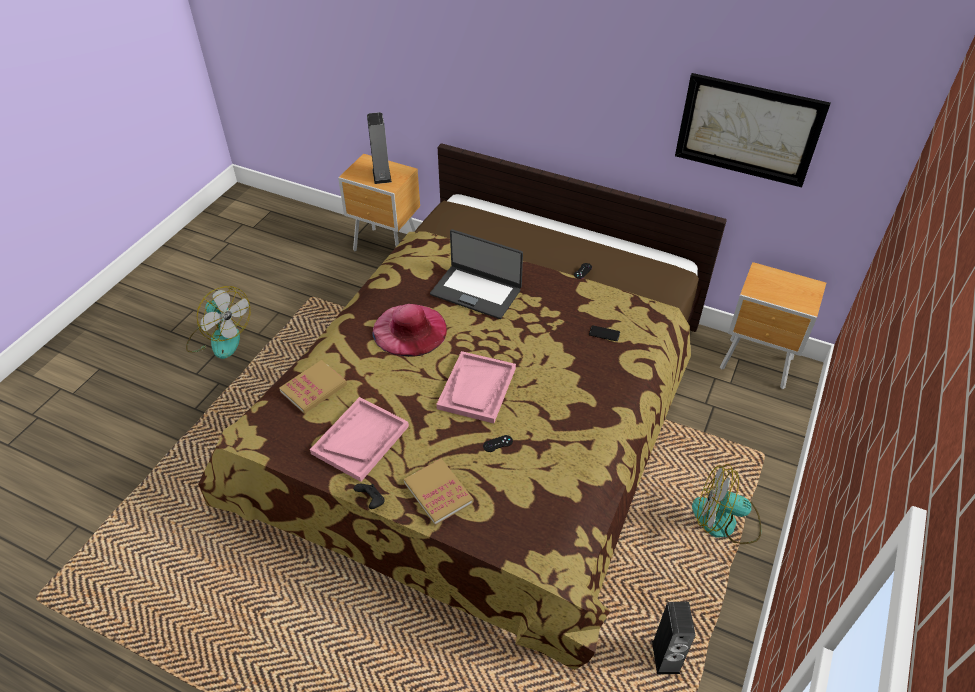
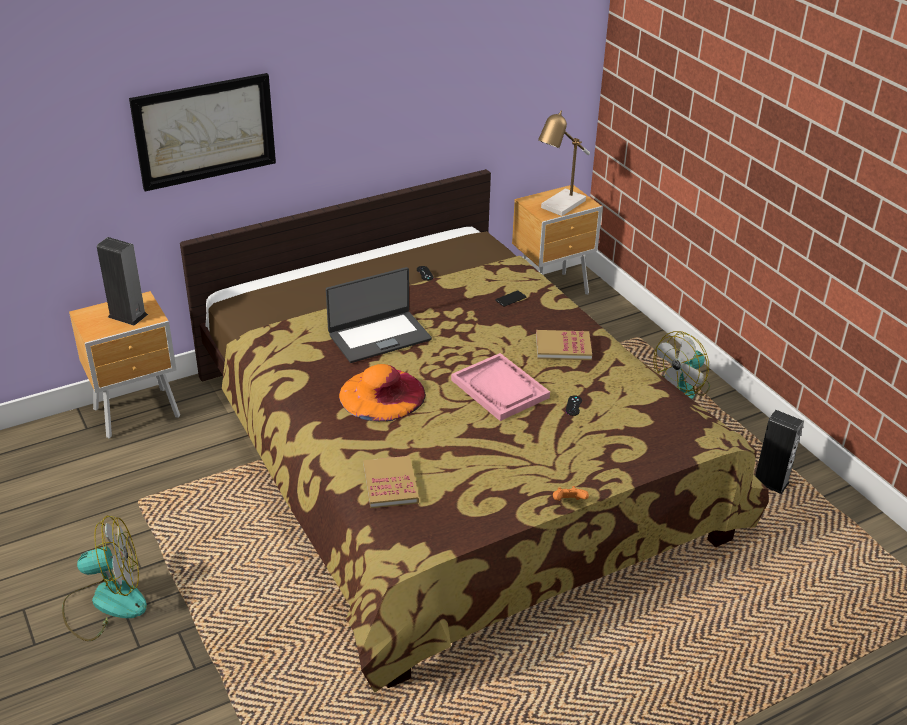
camera: 55 degrees left, 10 degrees down
pink tray [310,397,409,482] -> none
black game controller [354,484,385,509] -> orange game controller [553,486,589,501]
pink hat [373,304,447,357] -> orange hat [339,364,426,421]
book [404,459,474,525] -> book moved to [536,330,592,360]
picture [675,73,831,187] -> picture moved to [129,73,276,191]
none -> table lamp [538,111,590,216]

